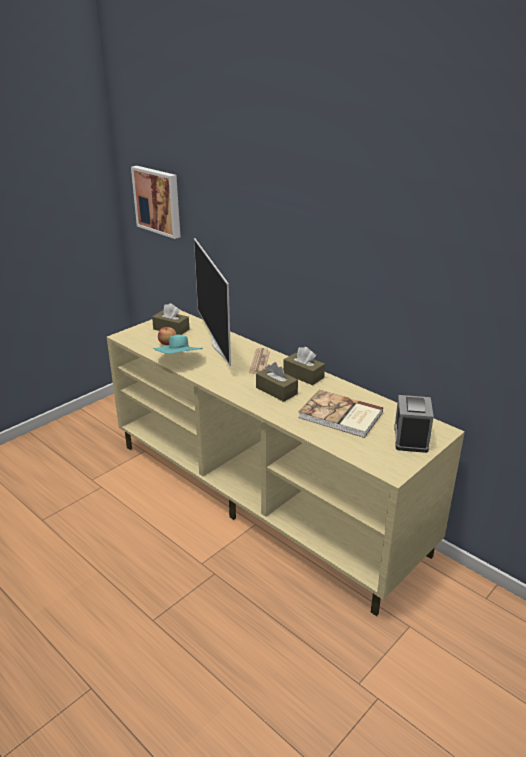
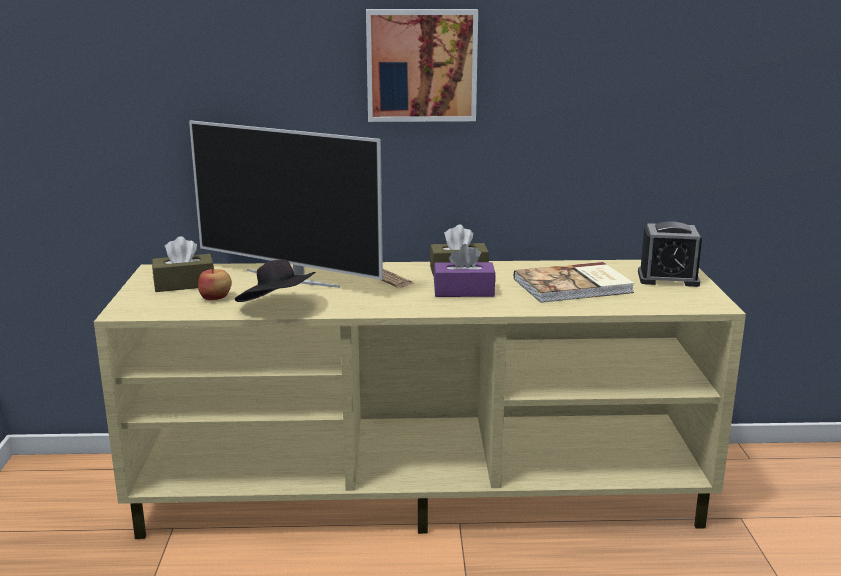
camera: 45 degrees left, 10 degrees down
picture [131,166,180,239] -> picture moved to [366,9,478,122]
turquoise hat [153,335,203,354] -> black hat [235,260,316,302]
brown tissue box [256,362,298,402] -> purple tissue box [434,244,496,297]
alarm clock [394,395,434,453] -> alarm clock turned 45 degrees counterclockwise [638,221,702,287]

